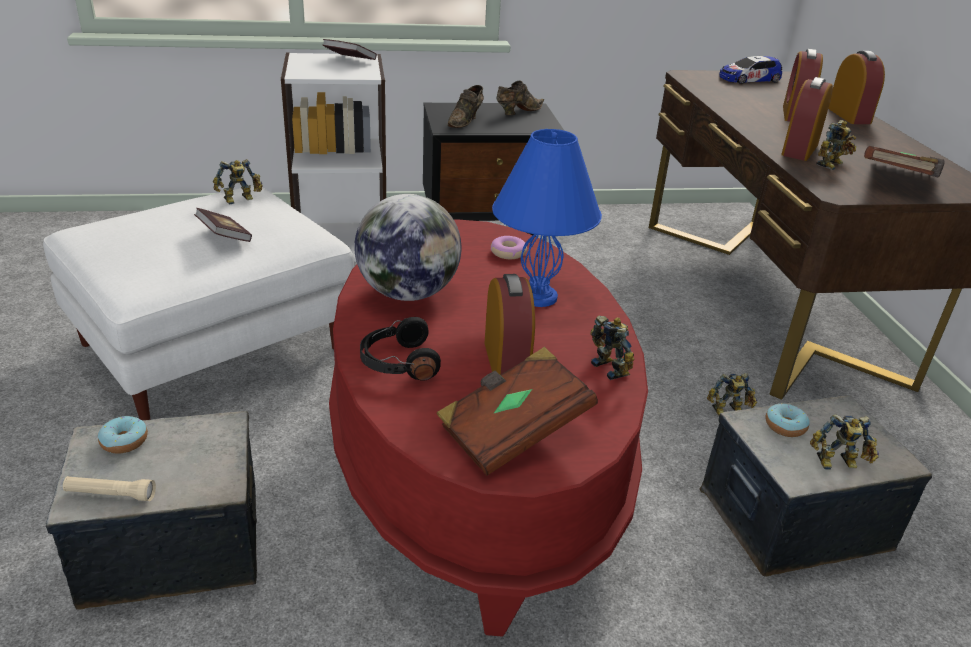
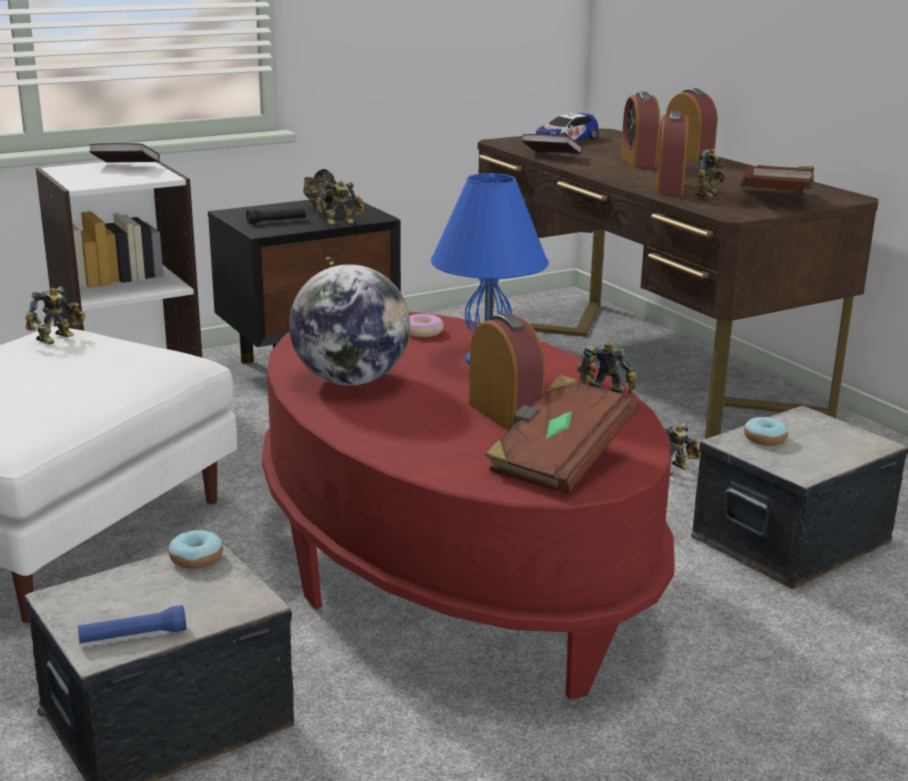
camera: 20 degrees left, 10 degrees down
beige flashlight [63,476,156,501] -> blue flashlight [78,605,186,644]
donut [98,416,148,453] -> donut moved to [169,530,223,569]
book [194,208,252,242] -> book moved to [522,134,582,154]
black headphones [360,317,441,381] -> none
brown shoe [448,85,484,128] -> black flashlight [246,208,306,224]
toy robot [810,414,879,470] -> toy robot moved to [316,181,364,226]

